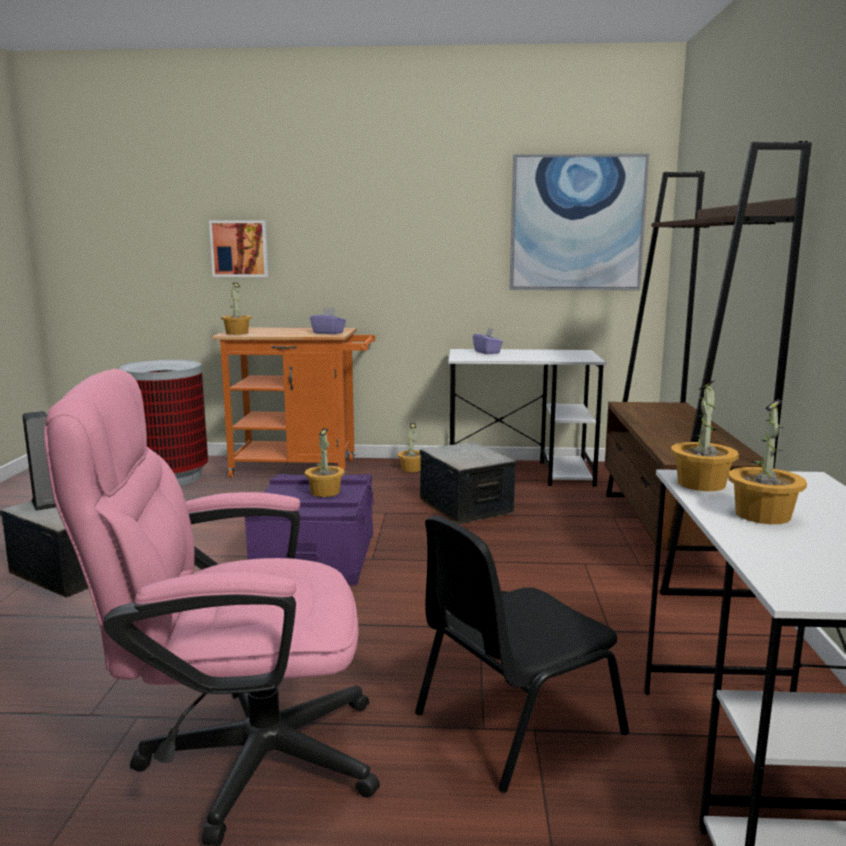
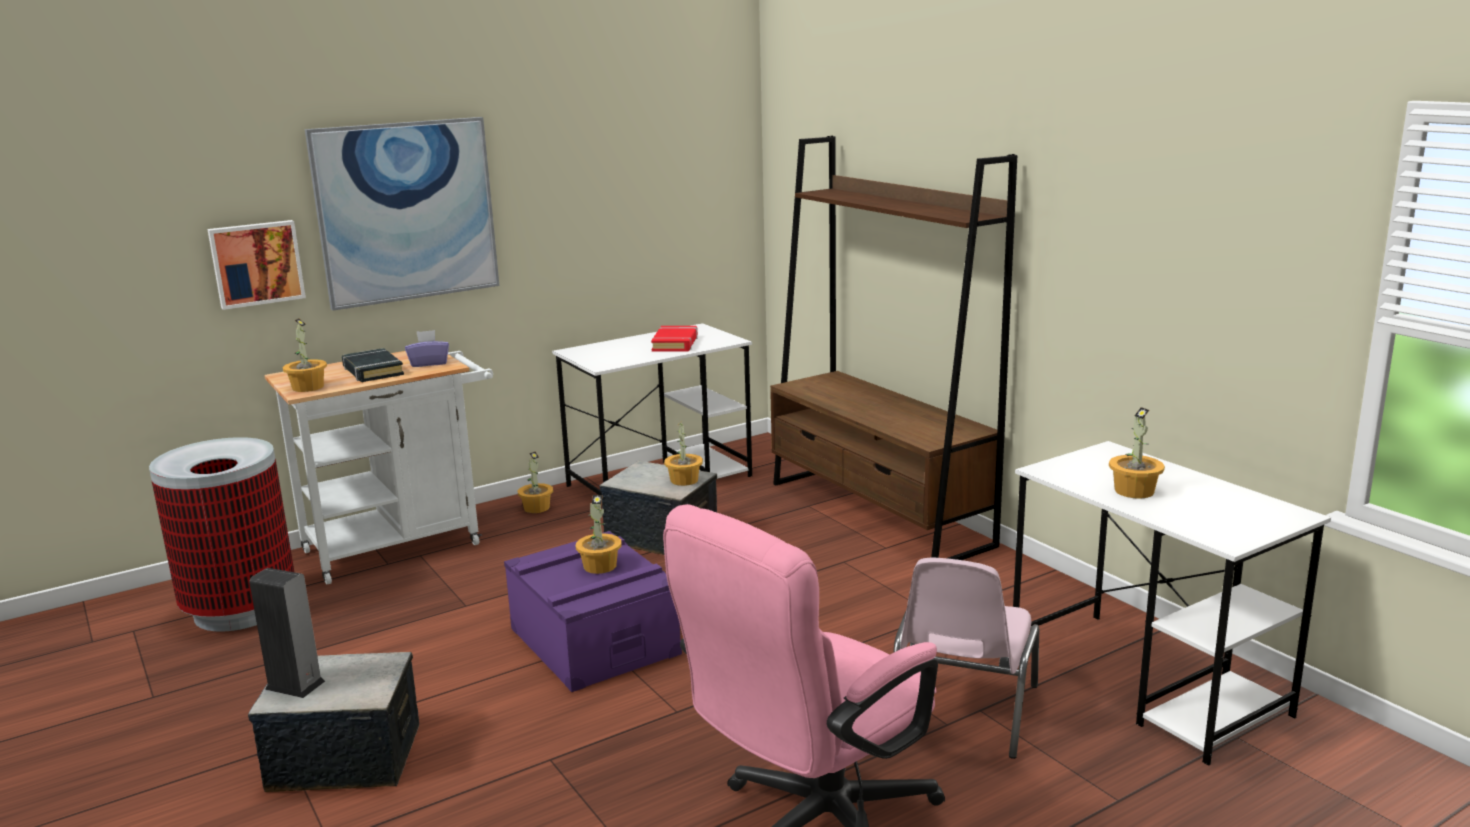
camera: 35 degrees left, 5 degrees up
orange cart [212,327,376,478] -> white cart [264,351,493,584]
black chair [415,516,629,793] -> pink chair [893,558,1039,759]
purple tissue box [473,328,503,354] -> none
picture [509,153,649,290] -> picture moved to [305,117,499,311]
potted plant [671,381,739,491] -> potted plant moved to [664,419,703,486]
none -> black book [342,348,404,382]
none -> red book [651,326,698,352]

